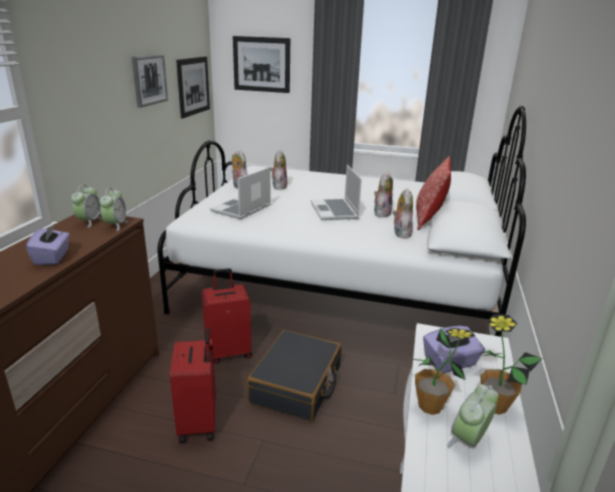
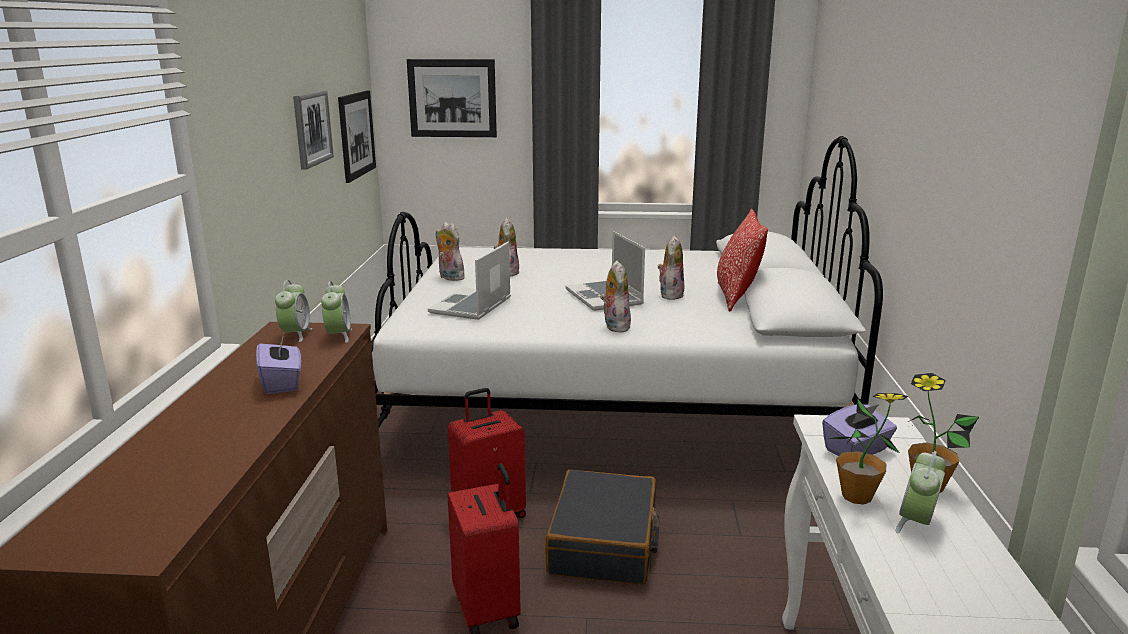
camera: 10 degrees left, 5 degrees down
plush toy [393,188,413,239] -> plush toy moved to [601,260,631,332]

